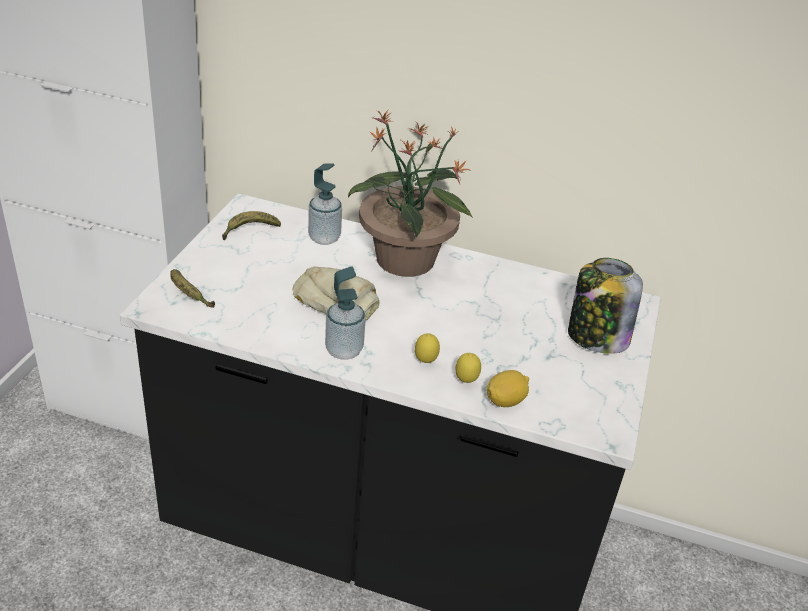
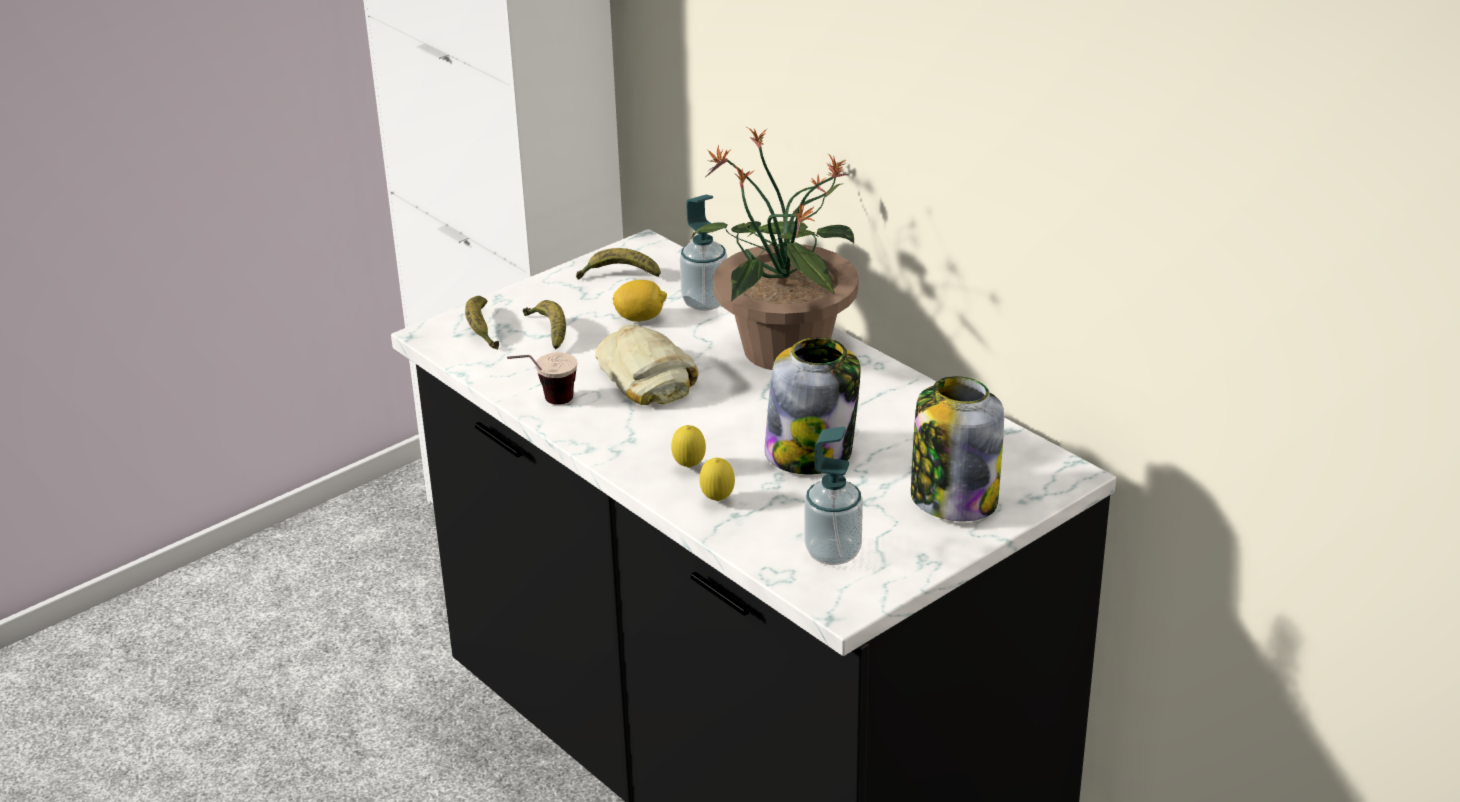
camera: 35 degrees right, 5 degrees down
soap dispenser [325,266,365,360] -> soap dispenser moved to [805,427,863,565]
lemon [486,370,529,407] -> lemon moved to [613,280,667,322]
none -> cup [507,352,577,405]
none -> banana [523,300,566,349]
none -> jar [764,337,861,474]

